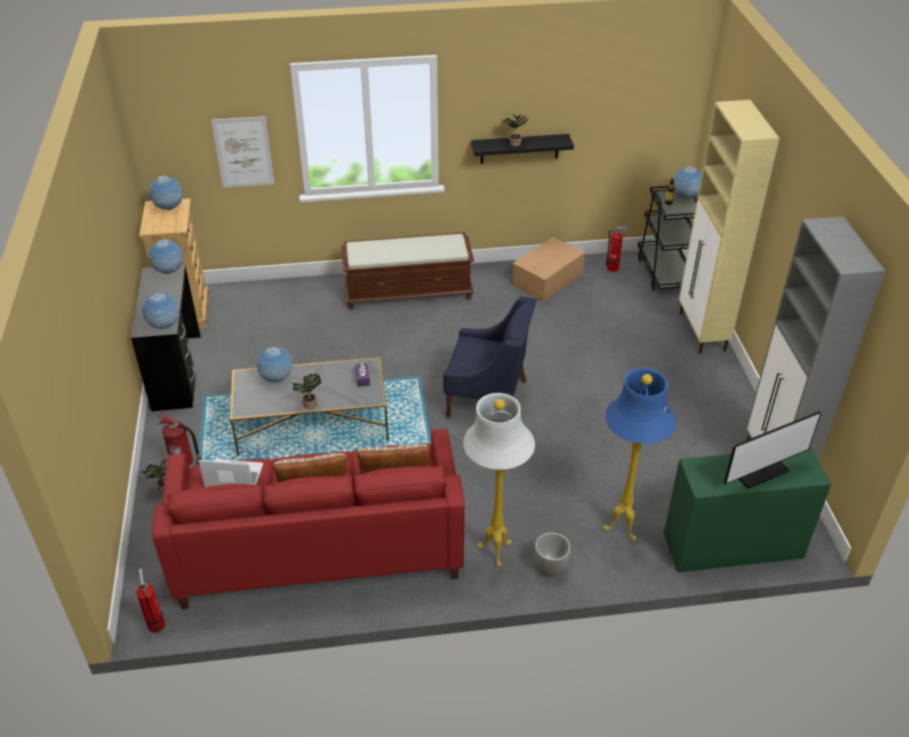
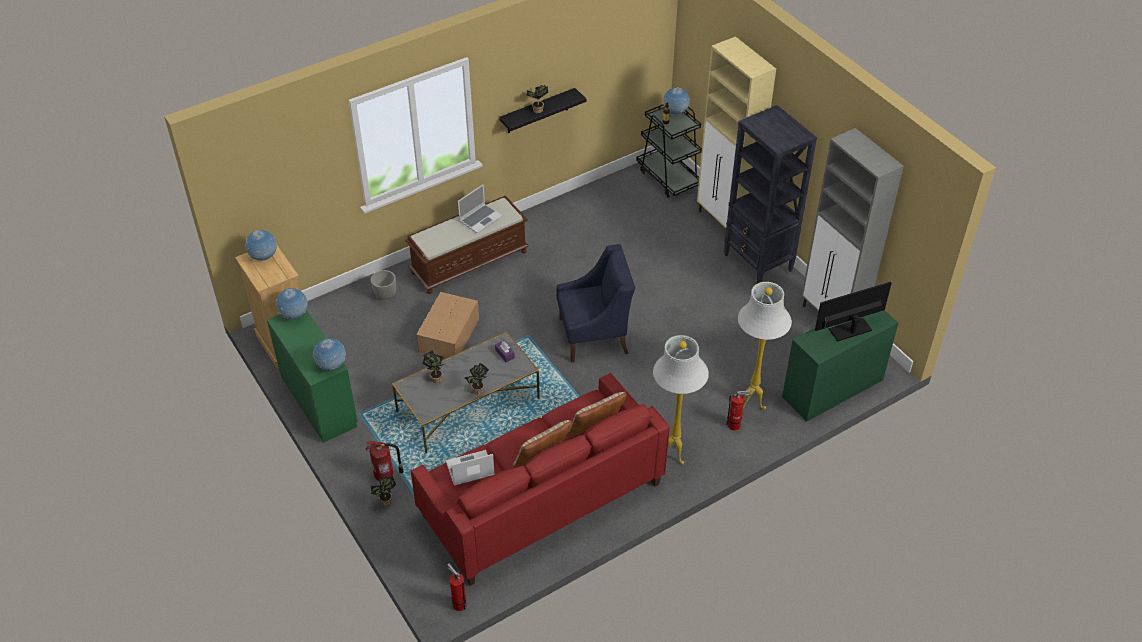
camera: 25 degrees left, 5 degrees up
black desk [131,265,201,411] -> green desk [267,310,358,443]
picture [211,116,274,188] -> none
globe [257,347,293,383] -> potted plant [422,350,444,383]
cardboard box [512,237,585,302] -> cardboard box moved to [416,292,479,359]
planter [535,533,571,575] -> planter moved to [371,270,396,300]
blue floor lamp [603,368,676,540] -> white floor lamp [738,282,792,410]
fire extinguisher [606,227,629,272] -> fire extinguisher moved to [726,390,751,431]
monitor [724,411,822,489] -> monitor turned 150 degrees counterclockwise [815,281,892,341]
none -> laptop [458,184,502,234]
none -> black bookcase [724,105,817,284]

